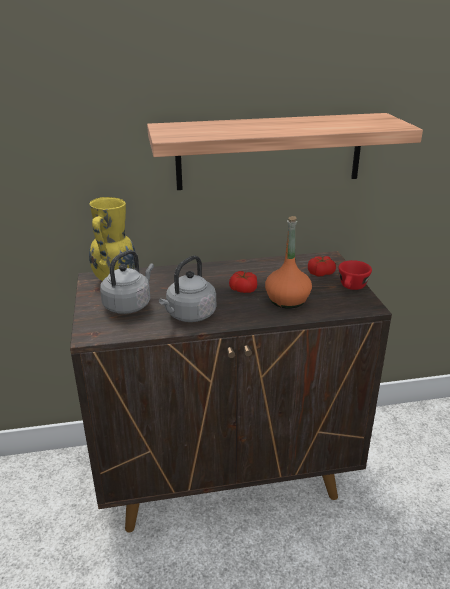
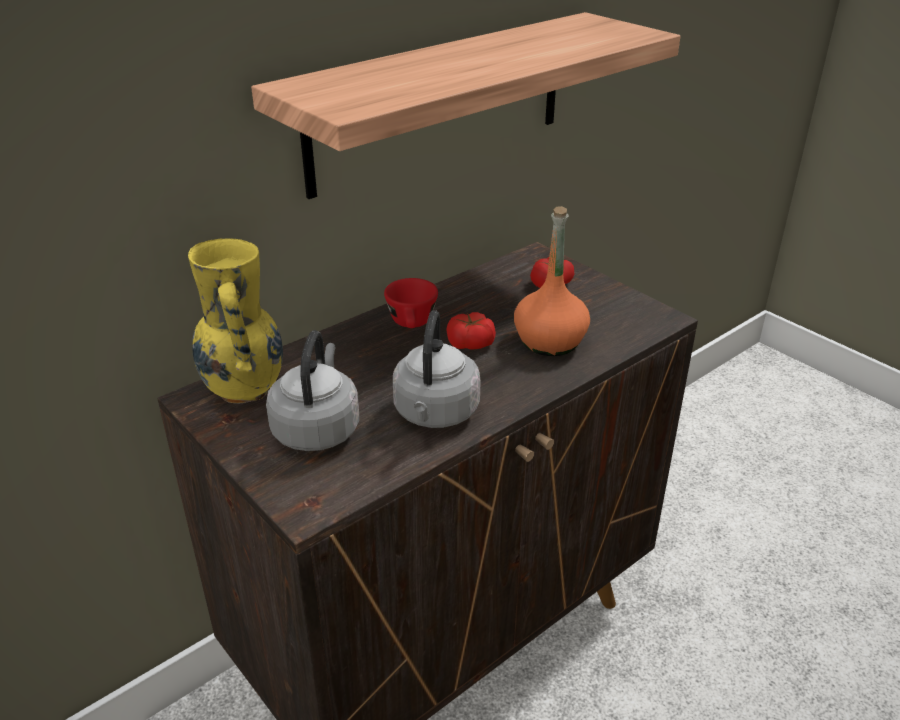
camera: 30 degrees left, 5 degrees up
red cup [338,260,372,290] -> red cup moved to [384,278,438,328]

